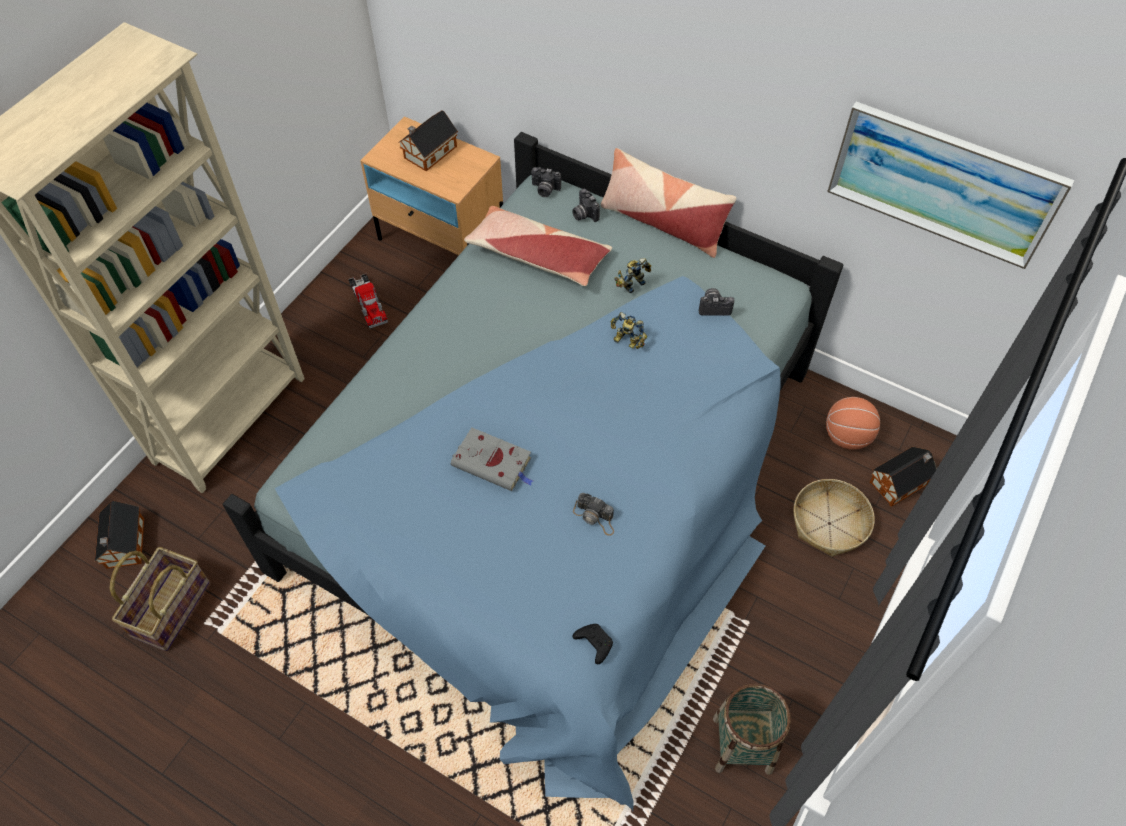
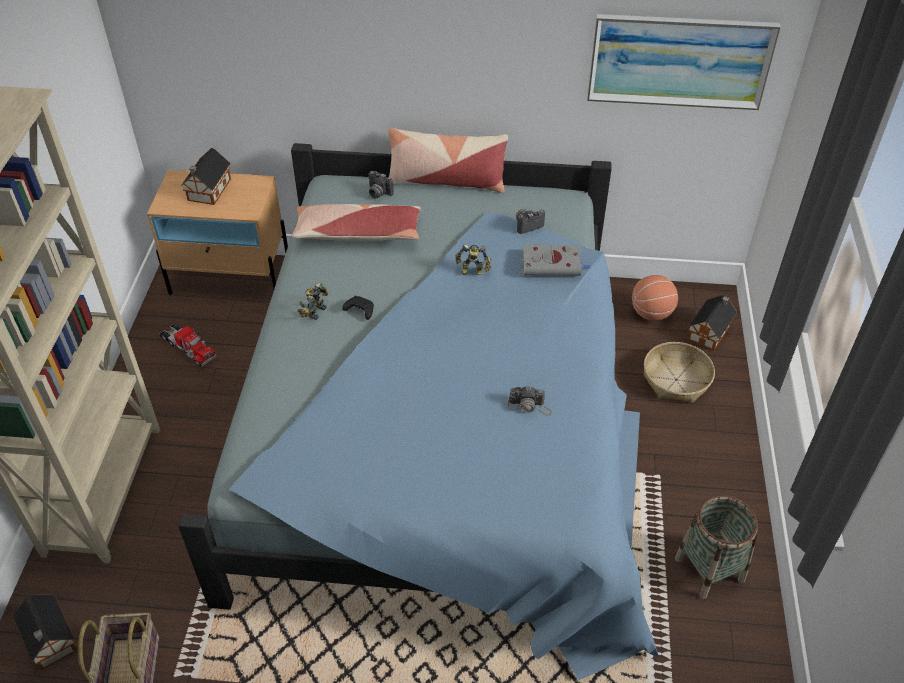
camera: 25 degrees left, 10 degrees down
grey book [451,427,533,491] -> grey book moved to [523,245,590,276]
camera [531,167,561,197] -> none
black game controller [573,624,613,664] -> black game controller moved to [342,296,374,320]
toy robot [614,258,651,293] -> toy robot moved to [297,282,328,320]

